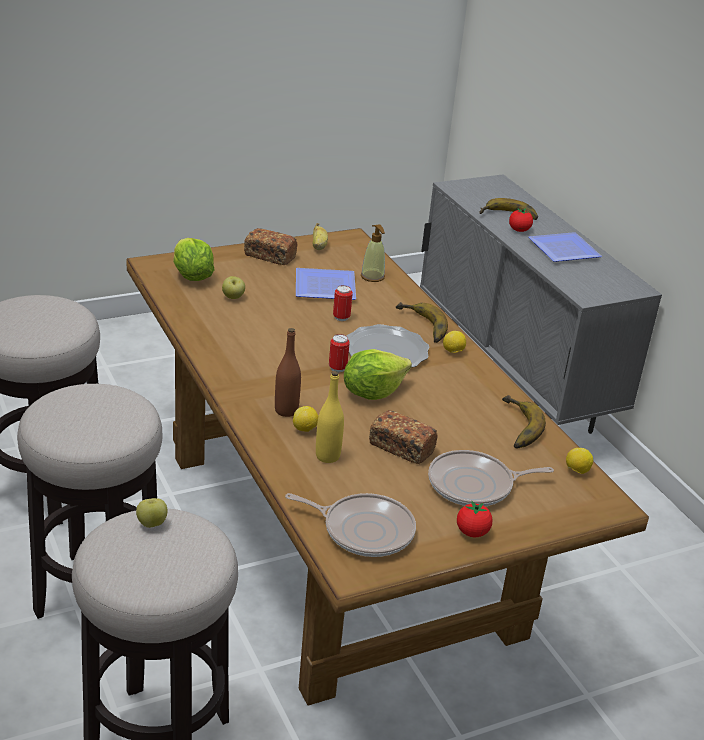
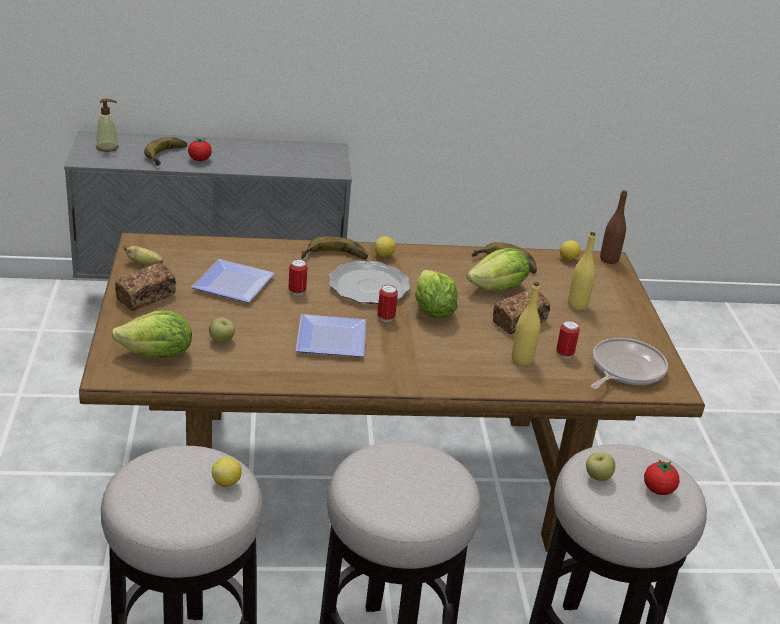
camera: 70 degrees left, 0 degrees up
brown bottle [275,328,301,417] -> brown bottle moved to [600,190,627,264]
lemon [293,406,318,432] -> lemon moved to [212,457,242,487]
soap dispenser [361,224,385,282] -> soap dispenser moved to [96,99,119,152]
frying pan [428,450,554,506] -> yellow bottle [568,232,596,310]
tomato [457,500,493,537] -> tomato moved to [644,459,680,495]
plate [529,232,602,262] -> plate moved to [296,314,366,357]
none -> lettuce [467,248,529,291]
none -> can [556,321,580,358]

